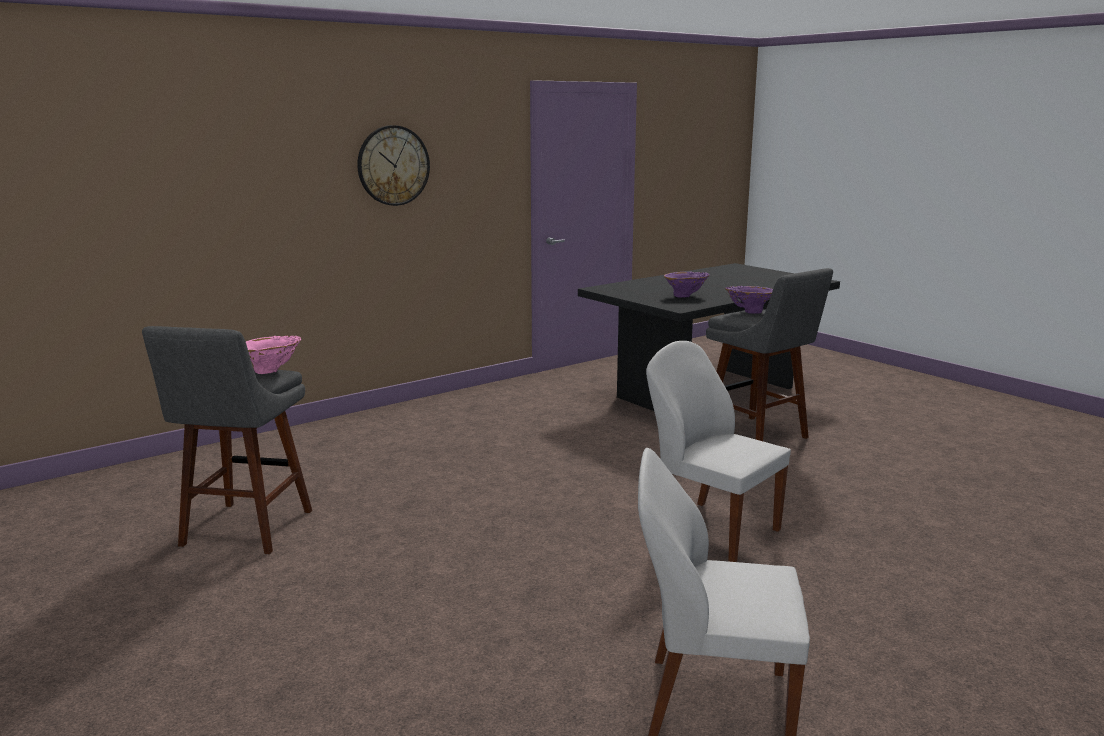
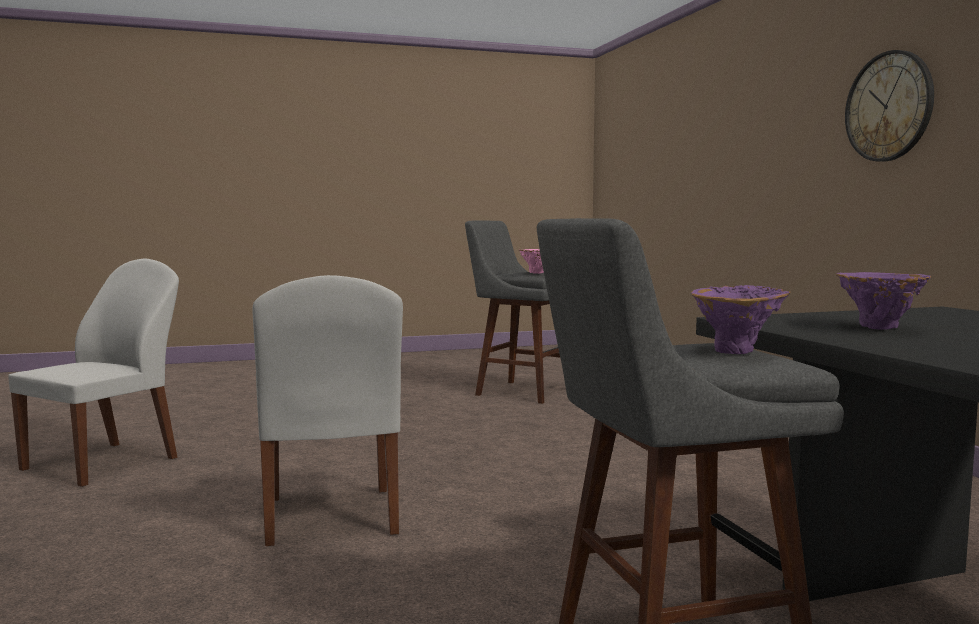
camera: 110 degrees right, 10 degrees down
white chair [646,341,791,562] -> white chair turned 105 degrees clockwise [252,275,403,546]

